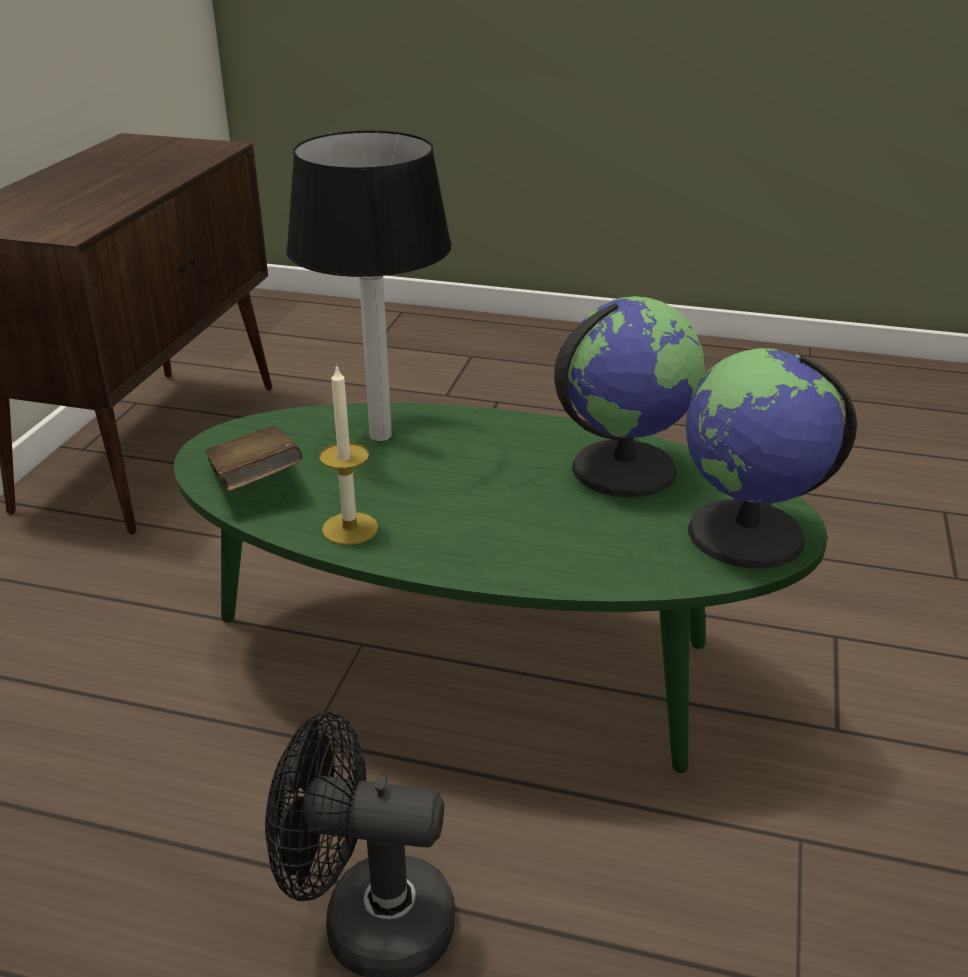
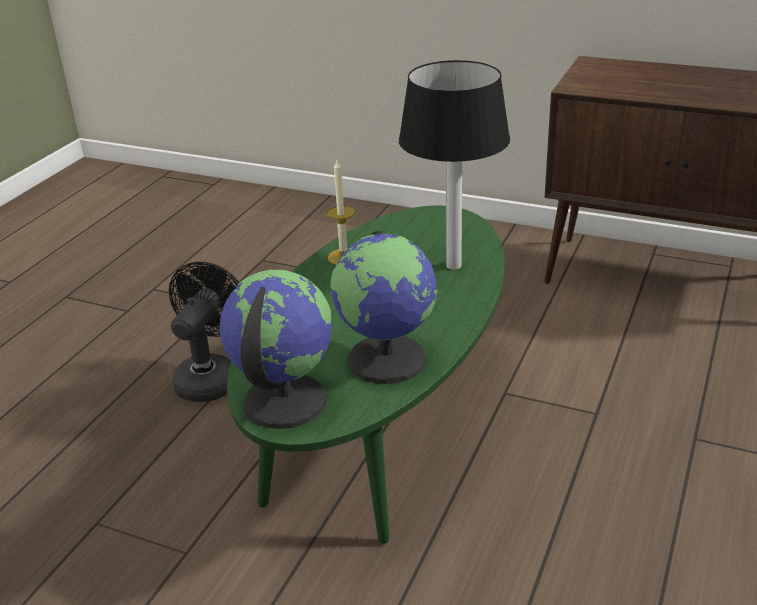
camera: 100 degrees right, 0 degrees up
brown book [205,426,303,492] -> none

